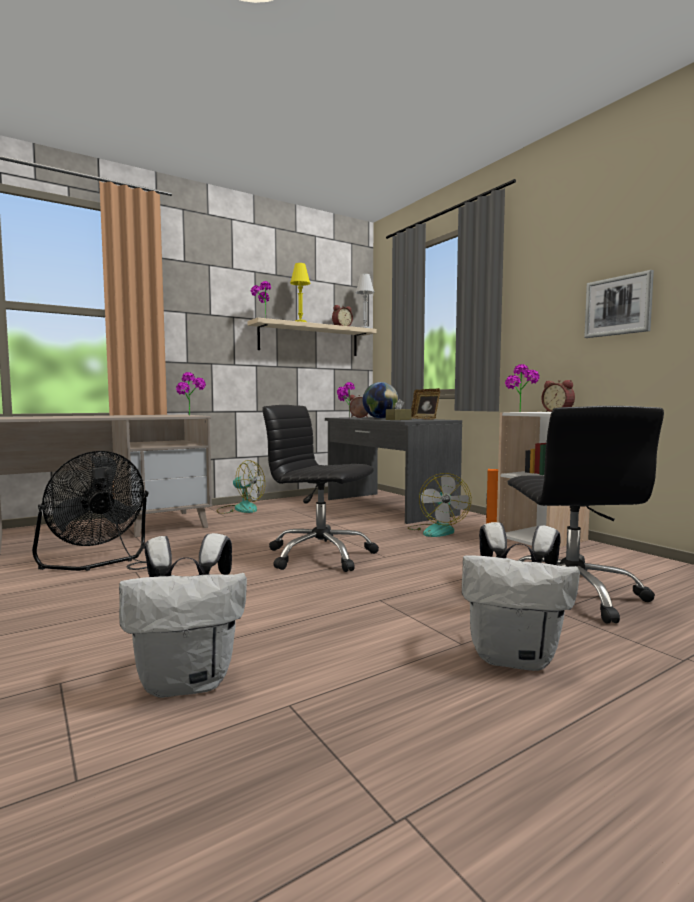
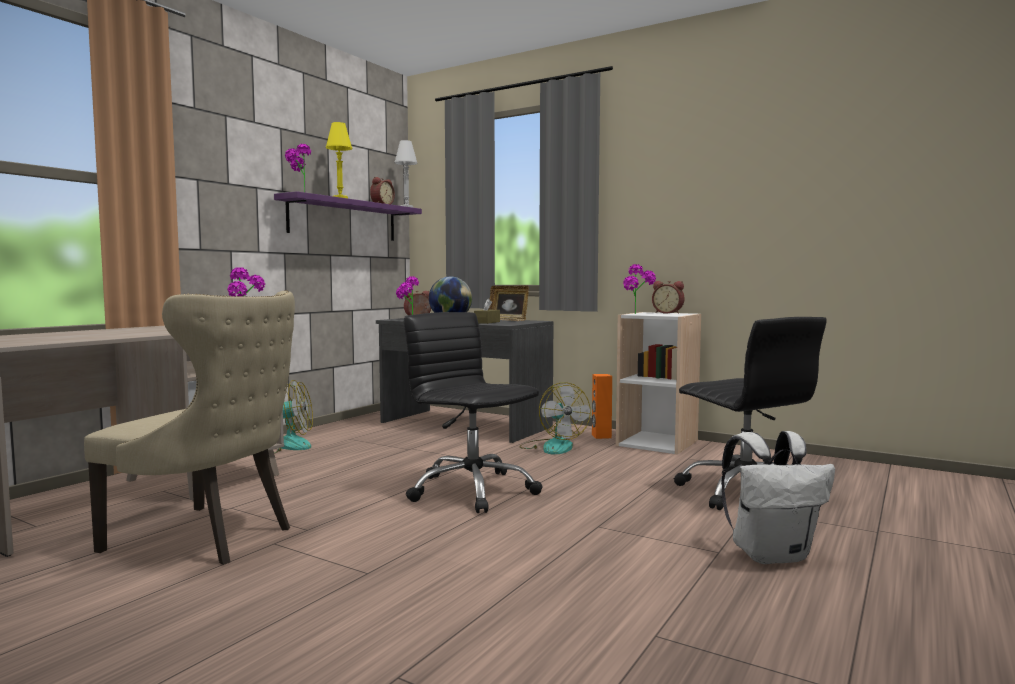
camera: 25 degrees left, 0 degrees up
black fan [32,451,149,571] -> beige chair [84,290,295,565]
white backpack [119,533,247,698] -> none
beige shelf [247,318,377,356] -> purple shelf [274,191,422,241]
black office chair [262,405,379,572] -> black office chair turned 45 degrees clockwise [404,312,543,513]
picture [584,270,654,338] -> none

